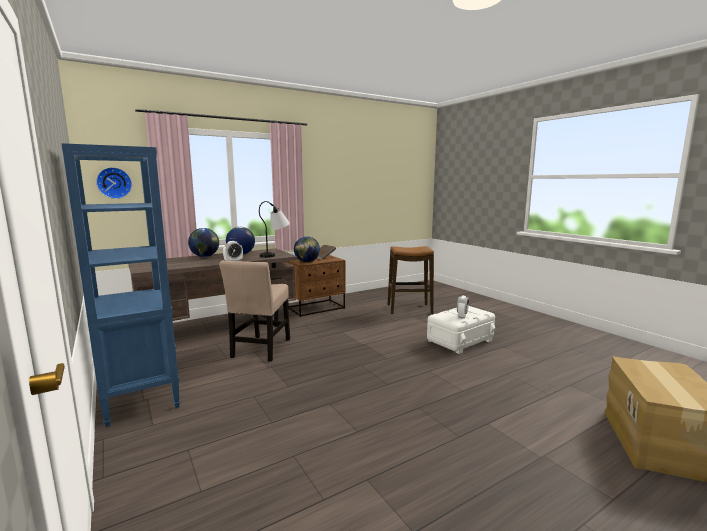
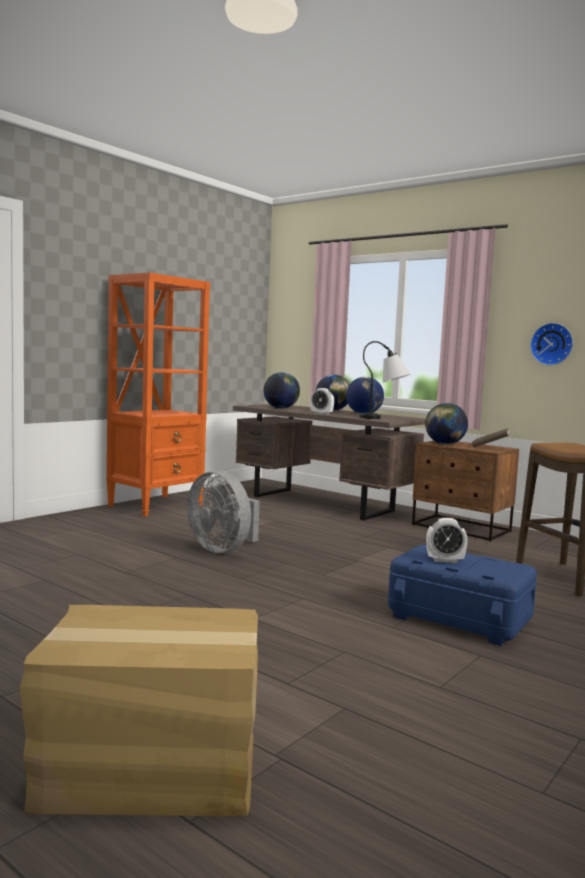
camera: 70 degrees right, 5 degrees down
blue bookcase [61,143,180,427] -> orange bookcase [107,272,210,516]
wall clock [96,167,132,199] -> wall clock moved to [530,323,573,366]
beige chair [219,260,290,362] -> none
white storage box [427,306,495,354] -> blue storage box [388,545,537,646]
none -> grey fan [187,470,260,553]
none -> globe [263,372,300,409]

